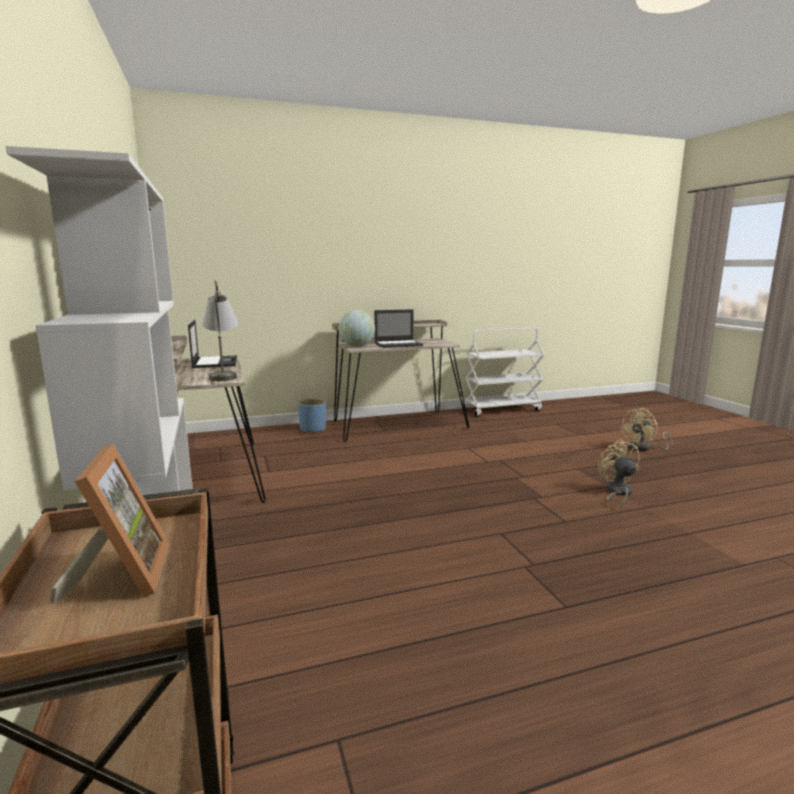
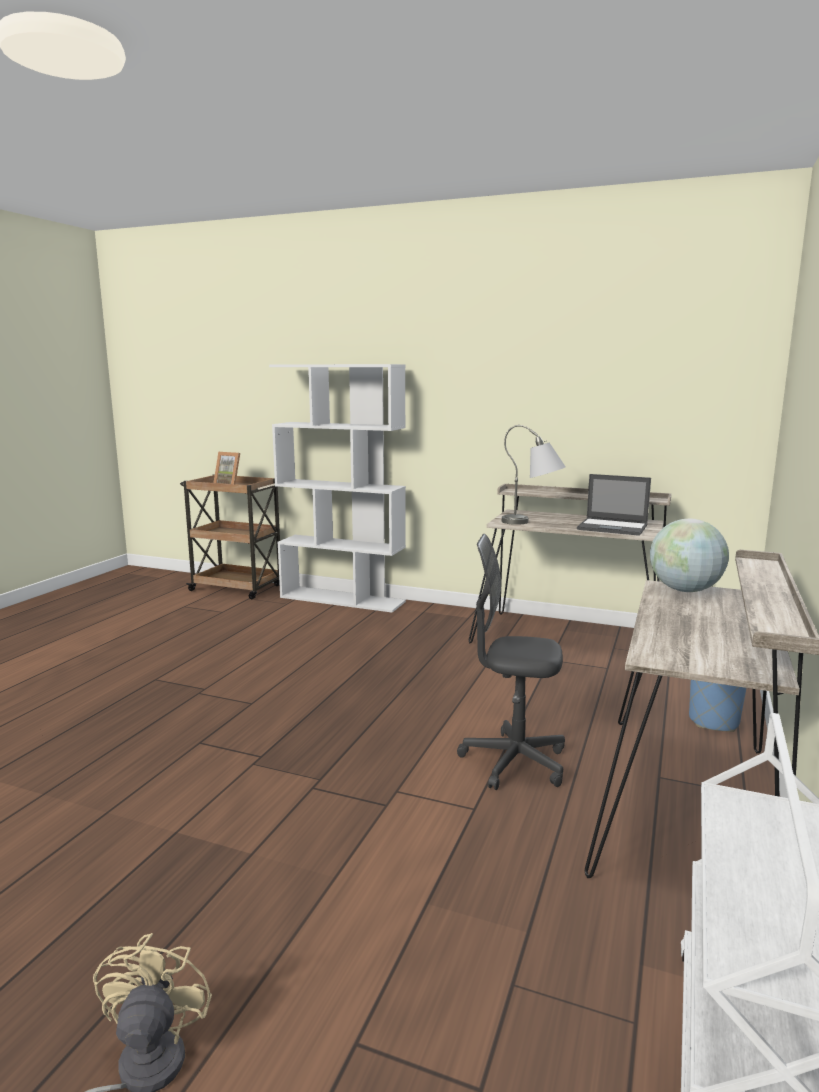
camera: 130 degrees right, 0 degrees up
laptop [374,309,423,348] -> none
beige fan [598,439,640,509] -> none
none -> grey office chair [457,534,565,790]

